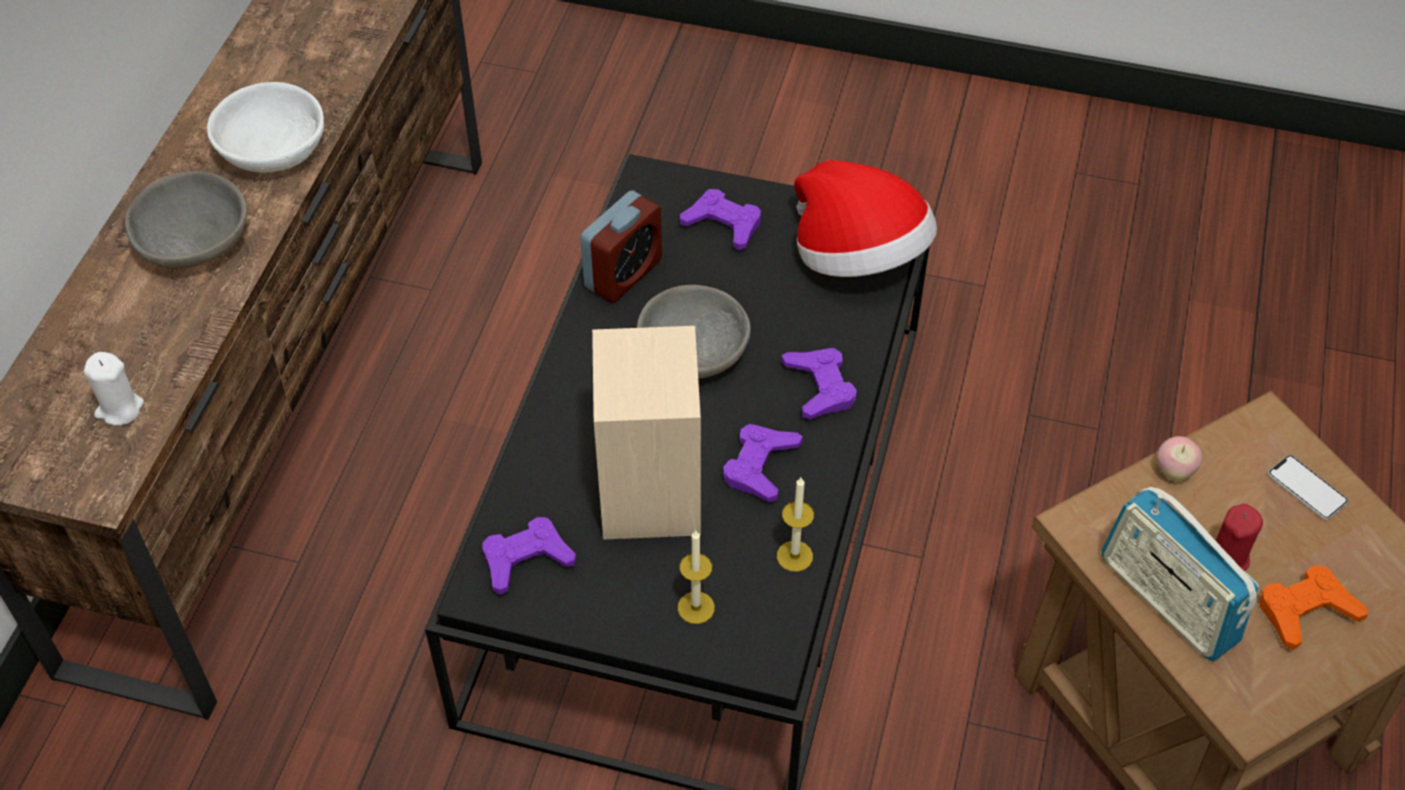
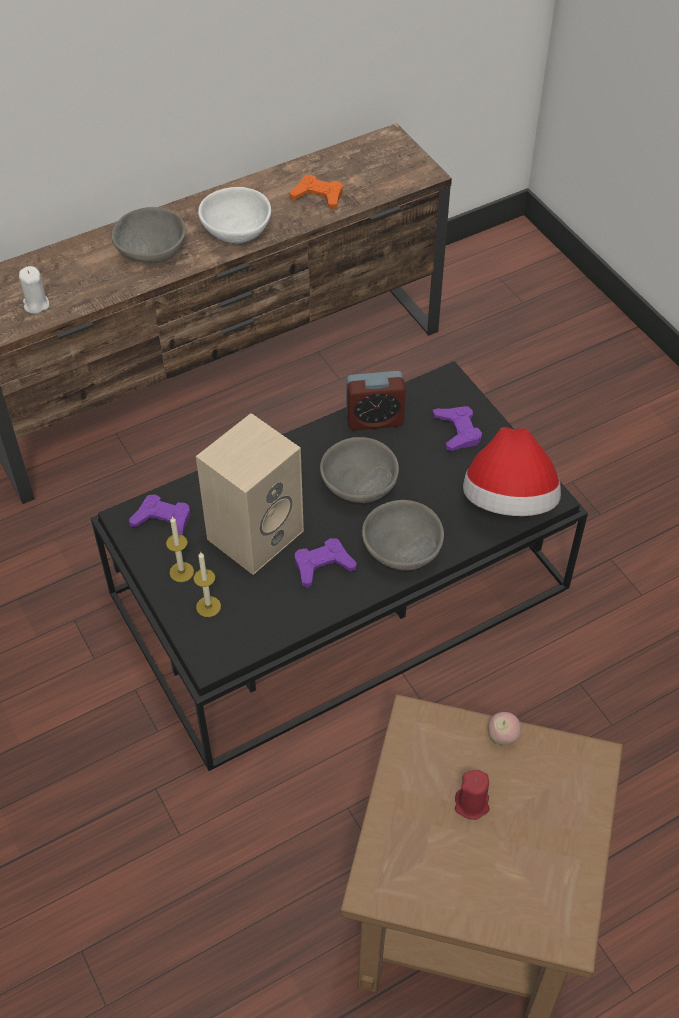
camera: 45 degrees right, 0 degrees up
candle [777,478,814,572] -> candle moved to [166,517,194,582]
purple game controller [781,348,857,419] -> grey bowl [362,500,444,571]
radio [1101,487,1259,661] -> none
orange game controller [1260,566,1368,650] -> orange game controller moved to [289,175,343,209]
phone [1268,455,1348,520] -> none

